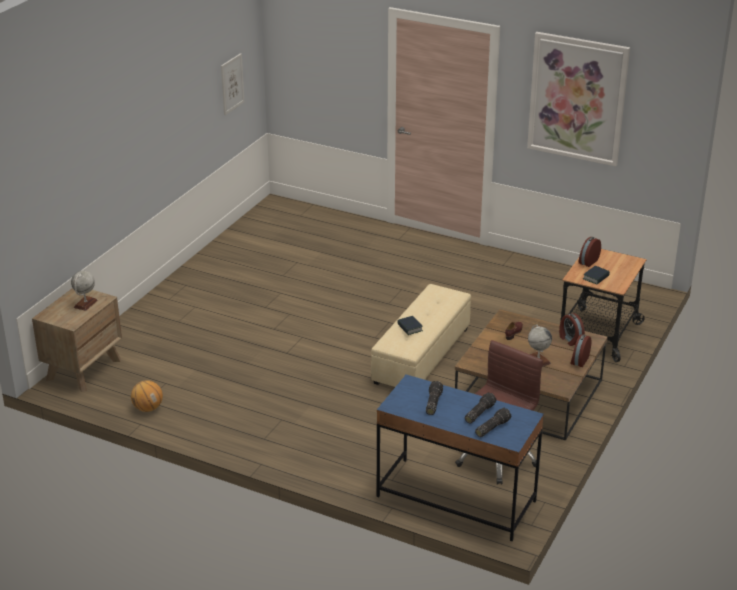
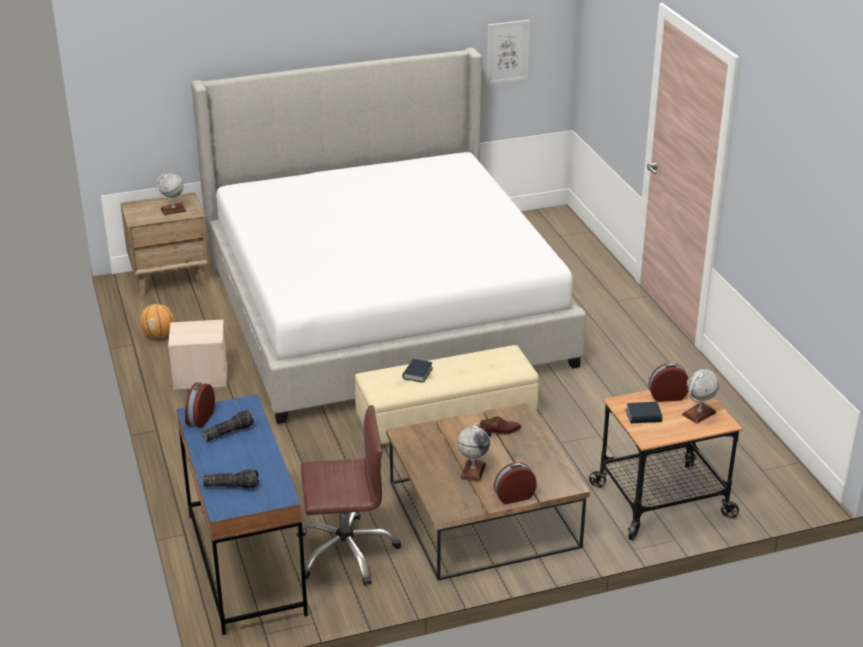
camera: 45 degrees right, 0 degrees up
flashlight [465,392,496,423] -> none
picture [527,32,630,166] -> none
alarm clock [559,313,585,346] -> alarm clock moved to [185,382,215,428]
none -> beige storage box [168,320,227,390]
none -> bed [191,48,586,424]
none -> globe [682,369,719,424]

